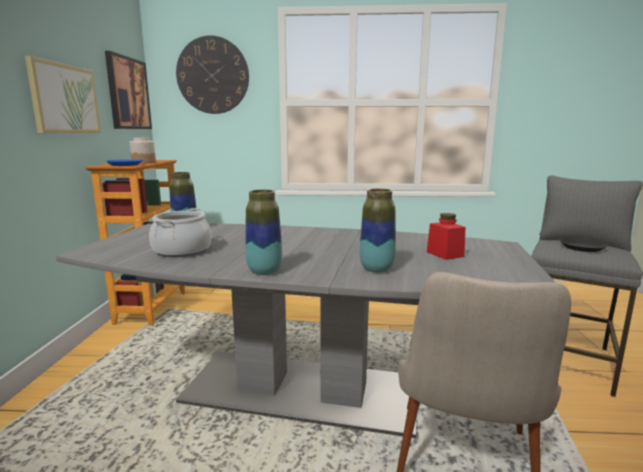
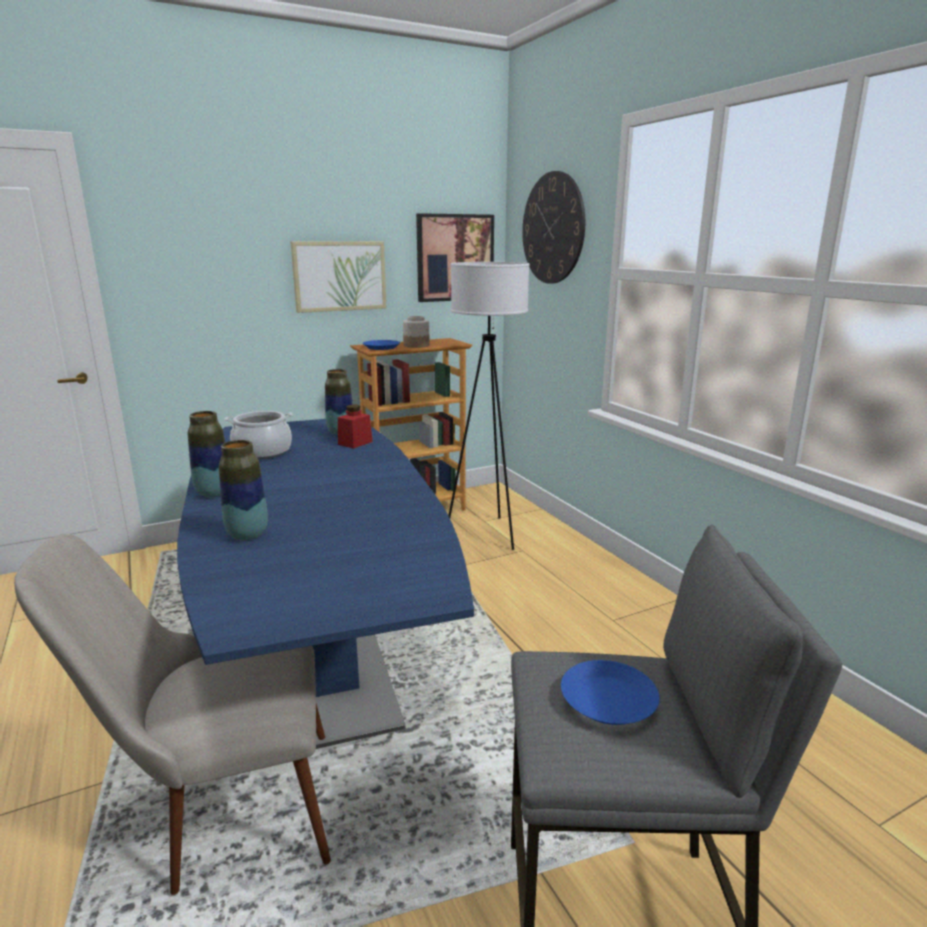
camera: 60 degrees right, 5 degrees up
grey dining table [56,224,556,438] -> blue dining table [177,419,474,749]
red jar [427,213,465,260] -> red jar moved to [338,404,373,448]
black plate [559,237,608,252] -> blue plate [561,660,659,725]
none -> white floor lamp [448,262,530,550]

